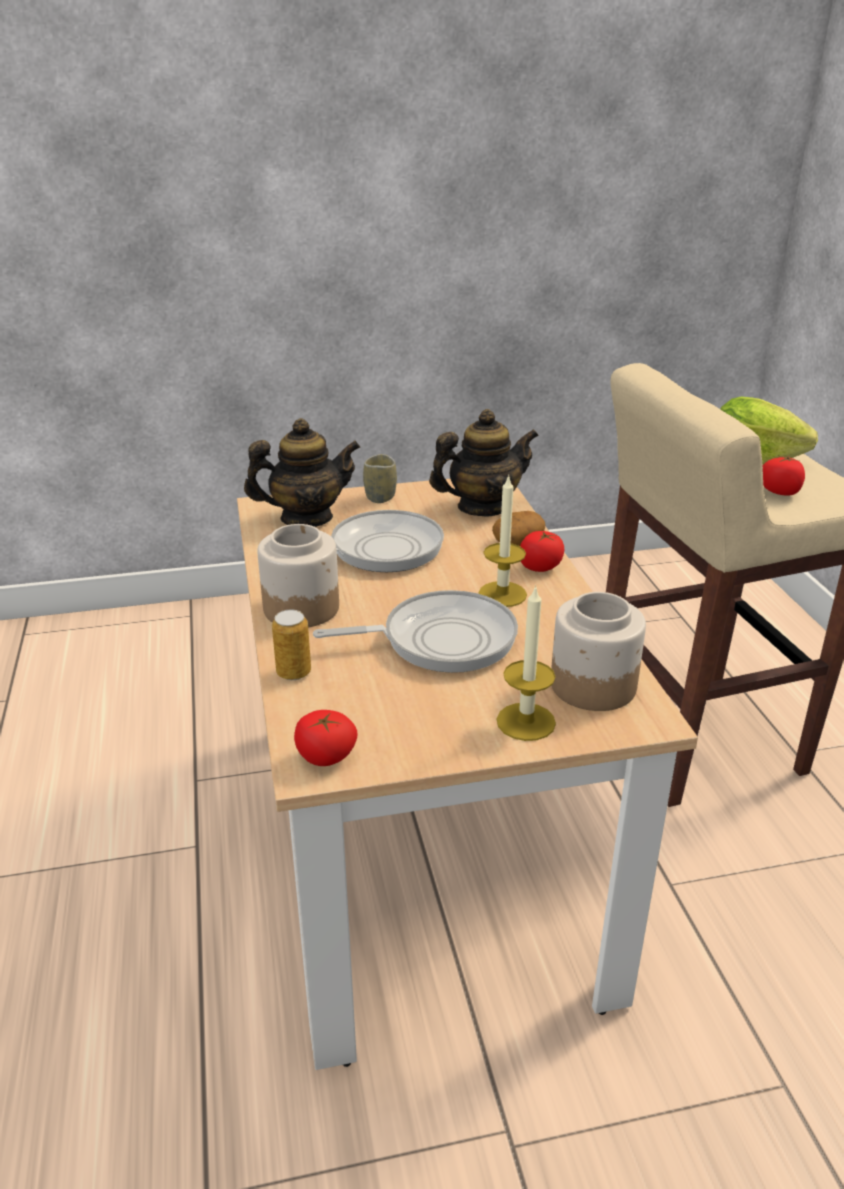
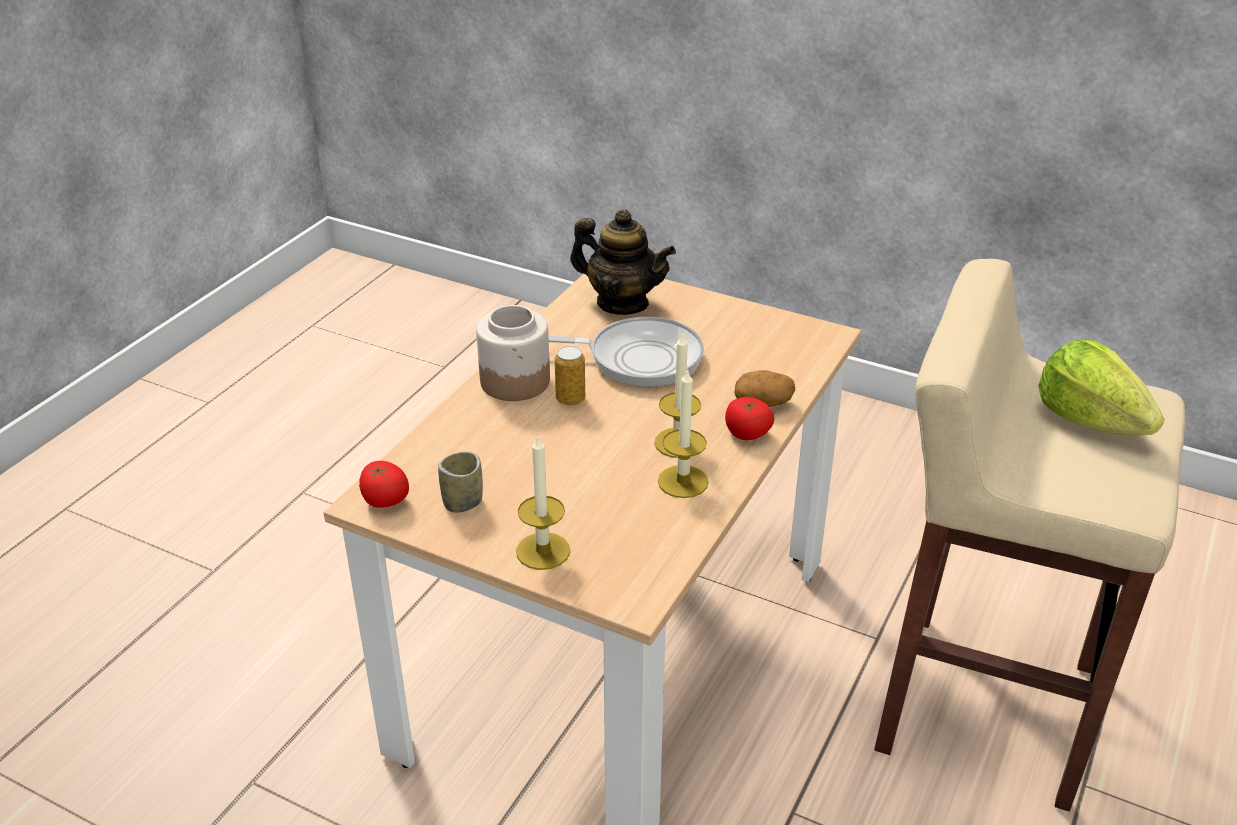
camera: 40 degrees right, 5 degrees up
can [272,610,311,680] -> can moved to [555,346,585,406]
frying pan [313,590,518,673] -> none
cup [363,454,397,503] -> cup moved to [438,451,483,513]
teapot [429,409,539,516] -> none
jar [551,592,646,711] -> none
tomato [763,455,805,496] -> none
none -> candle [658,368,709,498]

